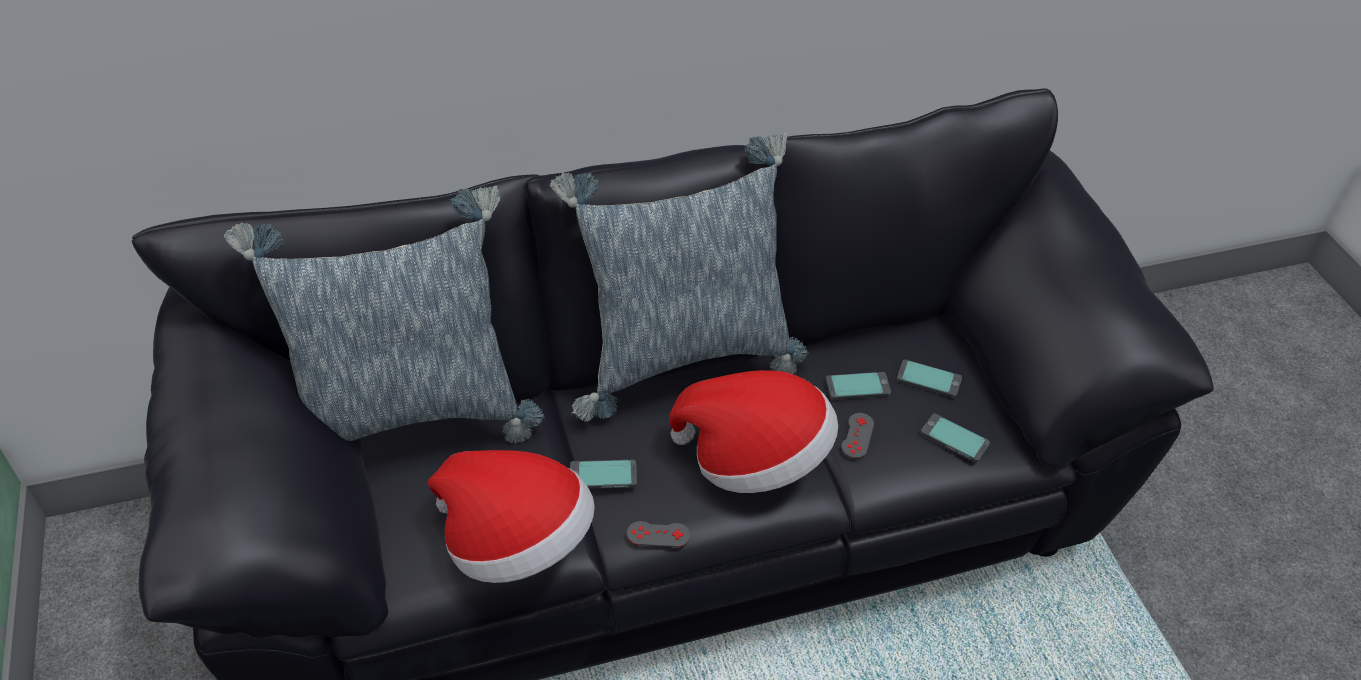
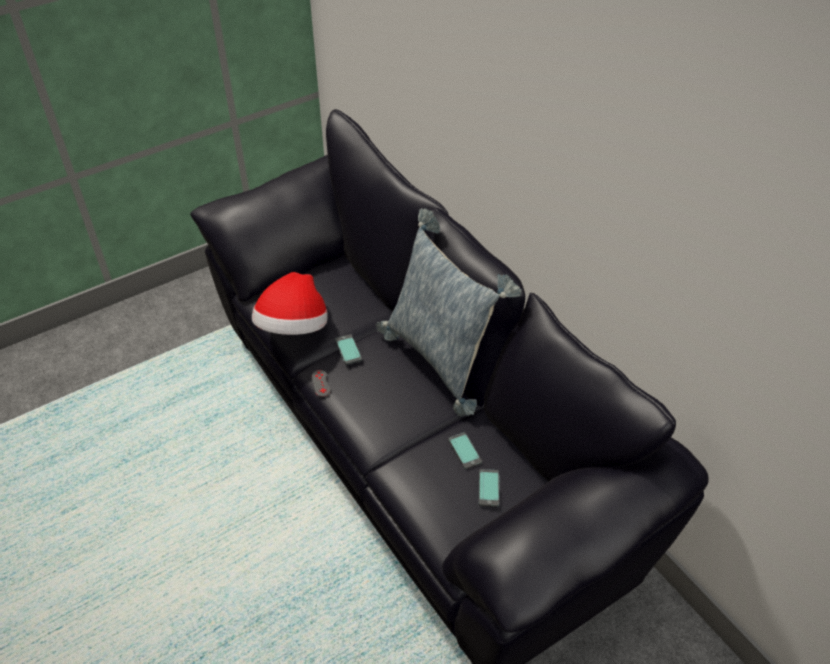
camera: 75 degrees right, 0 degrees up
pillow [224,186,544,443] -> none
hat [669,370,838,493] -> none
grey game controller [841,413,874,459] -> none
phone [921,414,990,462] -> none

